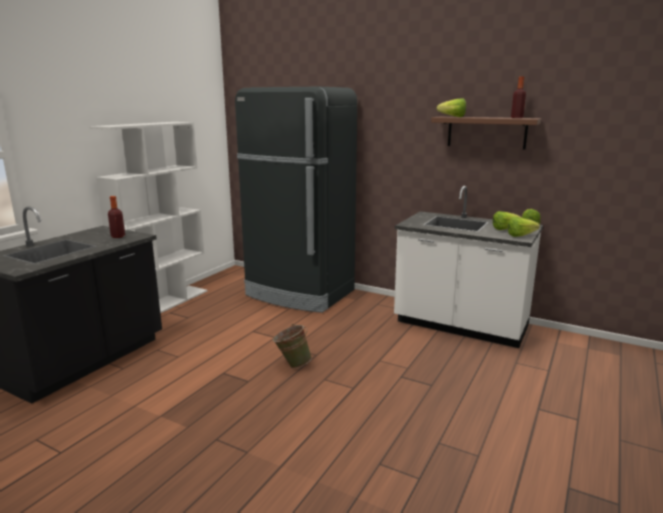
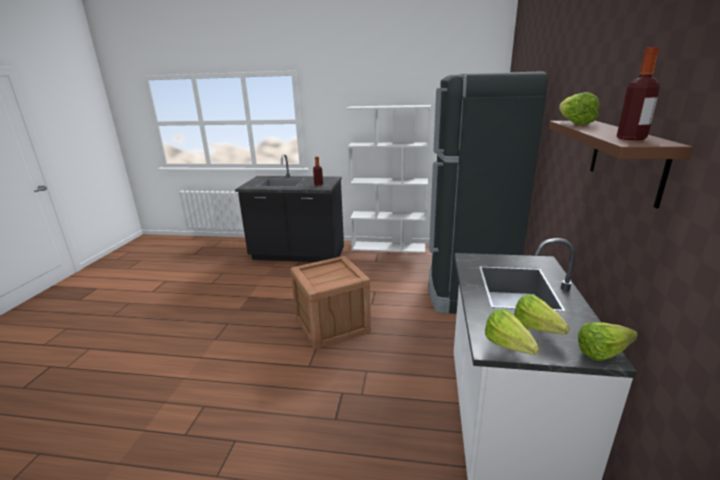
camera: 70 degrees right, 5 degrees up
green bucket [273,324,312,368] -> crate [291,256,371,349]

